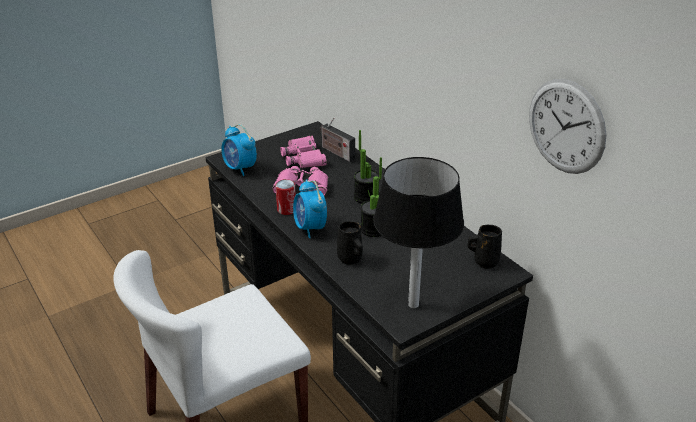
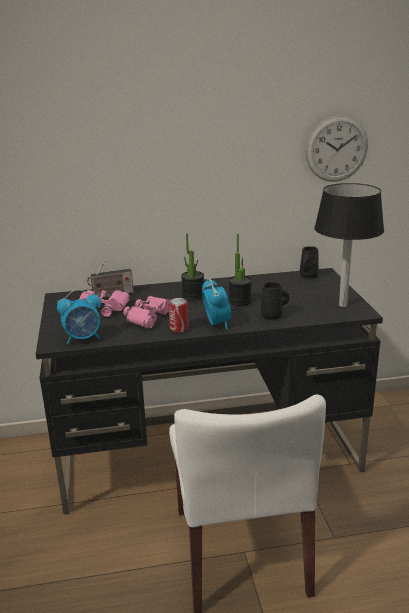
camera: 65 degrees left, 10 degrees down
alarm clock [293,180,327,238] -> alarm clock turned 105 degrees counterclockwise [202,278,232,330]

